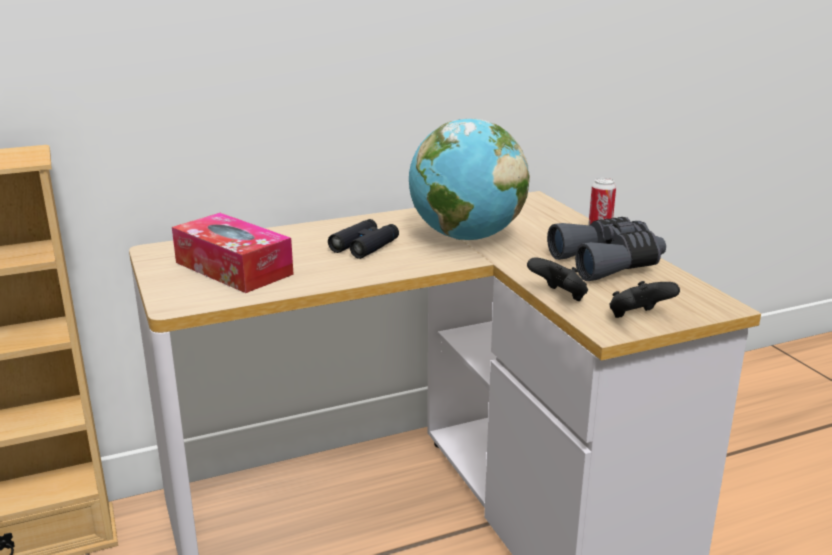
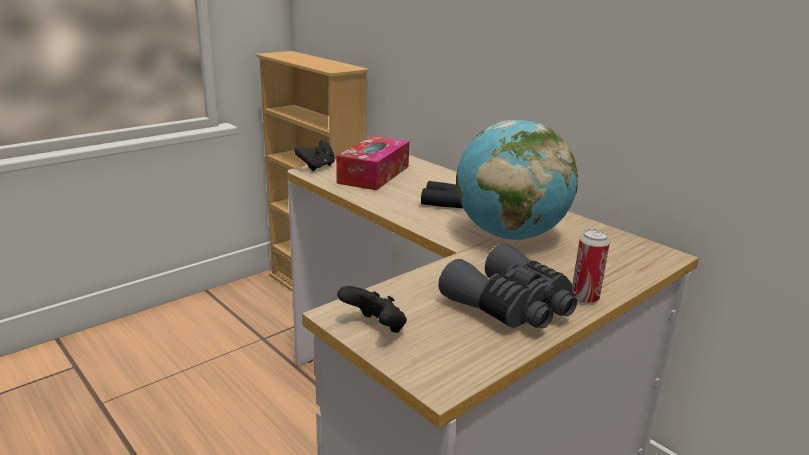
camera: 70 degrees right, 0 degrees up
black game controller [527,257,588,301] -> black game controller moved to [294,140,335,171]

